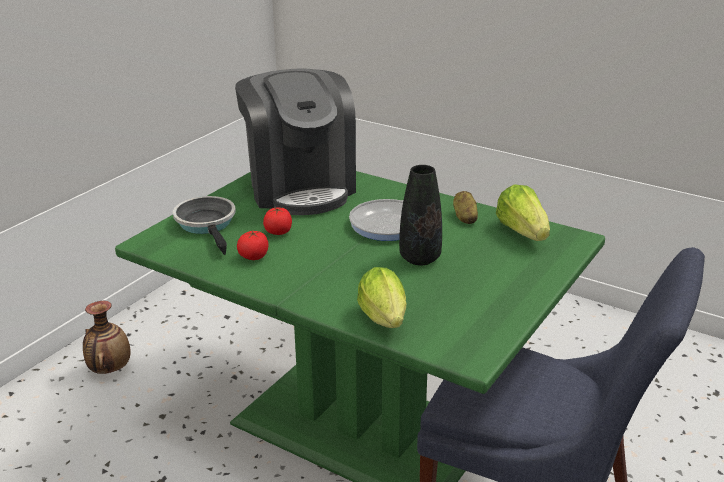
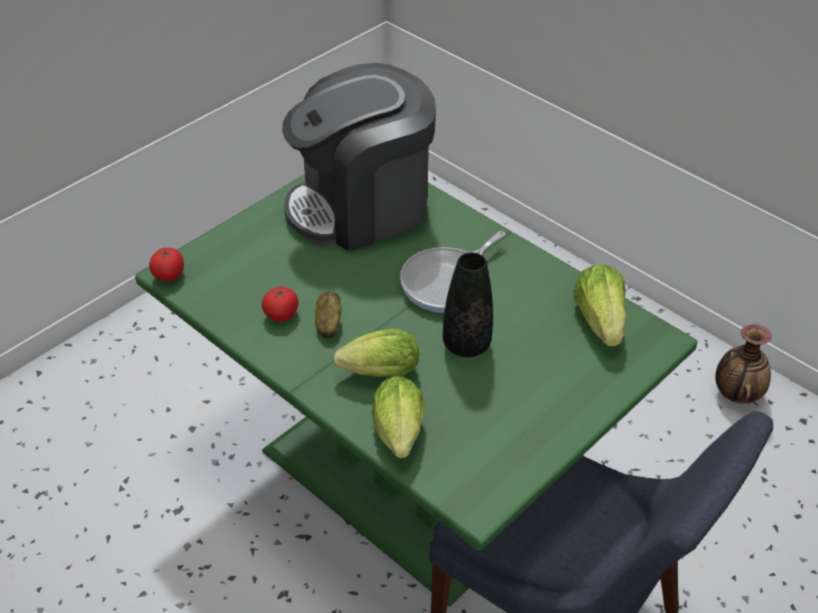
camera: 10 degrees right, 15 degrees up
vase [83,301,131,374] -> vase moved to [715,324,771,404]
frying pan [173,196,236,255] -> none
coffee machine [235,69,356,215] -> coffee machine turned 75 degrees clockwise [282,63,436,251]
tomato [263,207,292,235] -> tomato moved to [149,247,184,281]
potato [453,191,478,224] -> potato moved to [315,291,342,339]
none -> lettuce [333,329,419,377]

